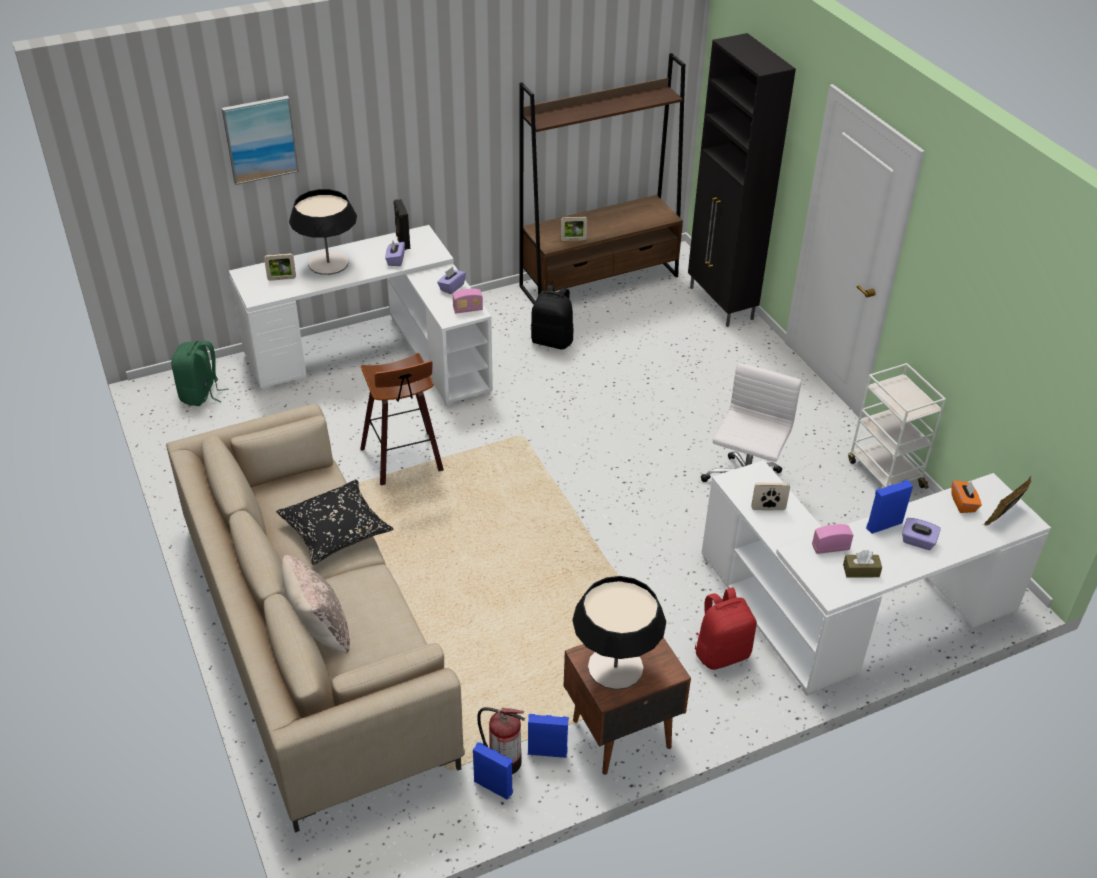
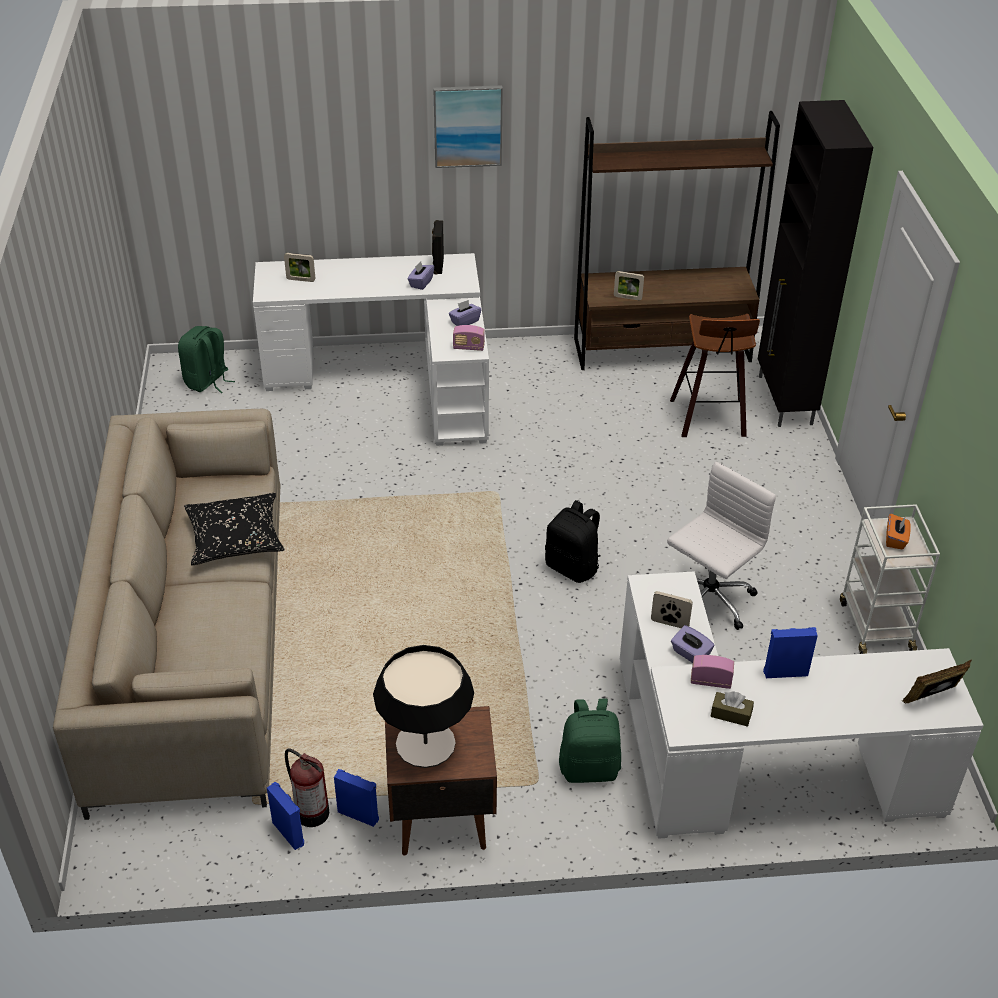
camera: 20 degrees right, 0 degrees up
picture [222,96,299,185] -> picture moved to [433,85,503,168]
beige pillow [282,555,350,655] -> none
table lamp [289,189,357,275] -> none
stool [360,353,444,485] -> stool moved to [670,314,760,437]
black backpack [531,285,573,349] -> black backpack moved to [545,500,601,583]
red backpack [695,588,757,670] -> green backpack [559,699,621,783]
purple tissue box [902,518,941,550] -> purple tissue box moved to [671,625,714,663]
orange tissue box [951,480,982,513] -> orange tissue box moved to [886,514,910,549]

